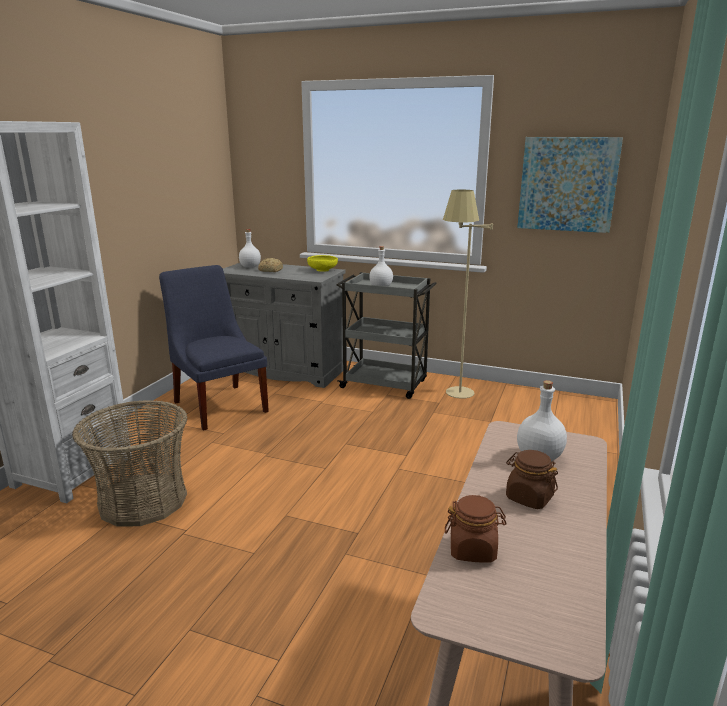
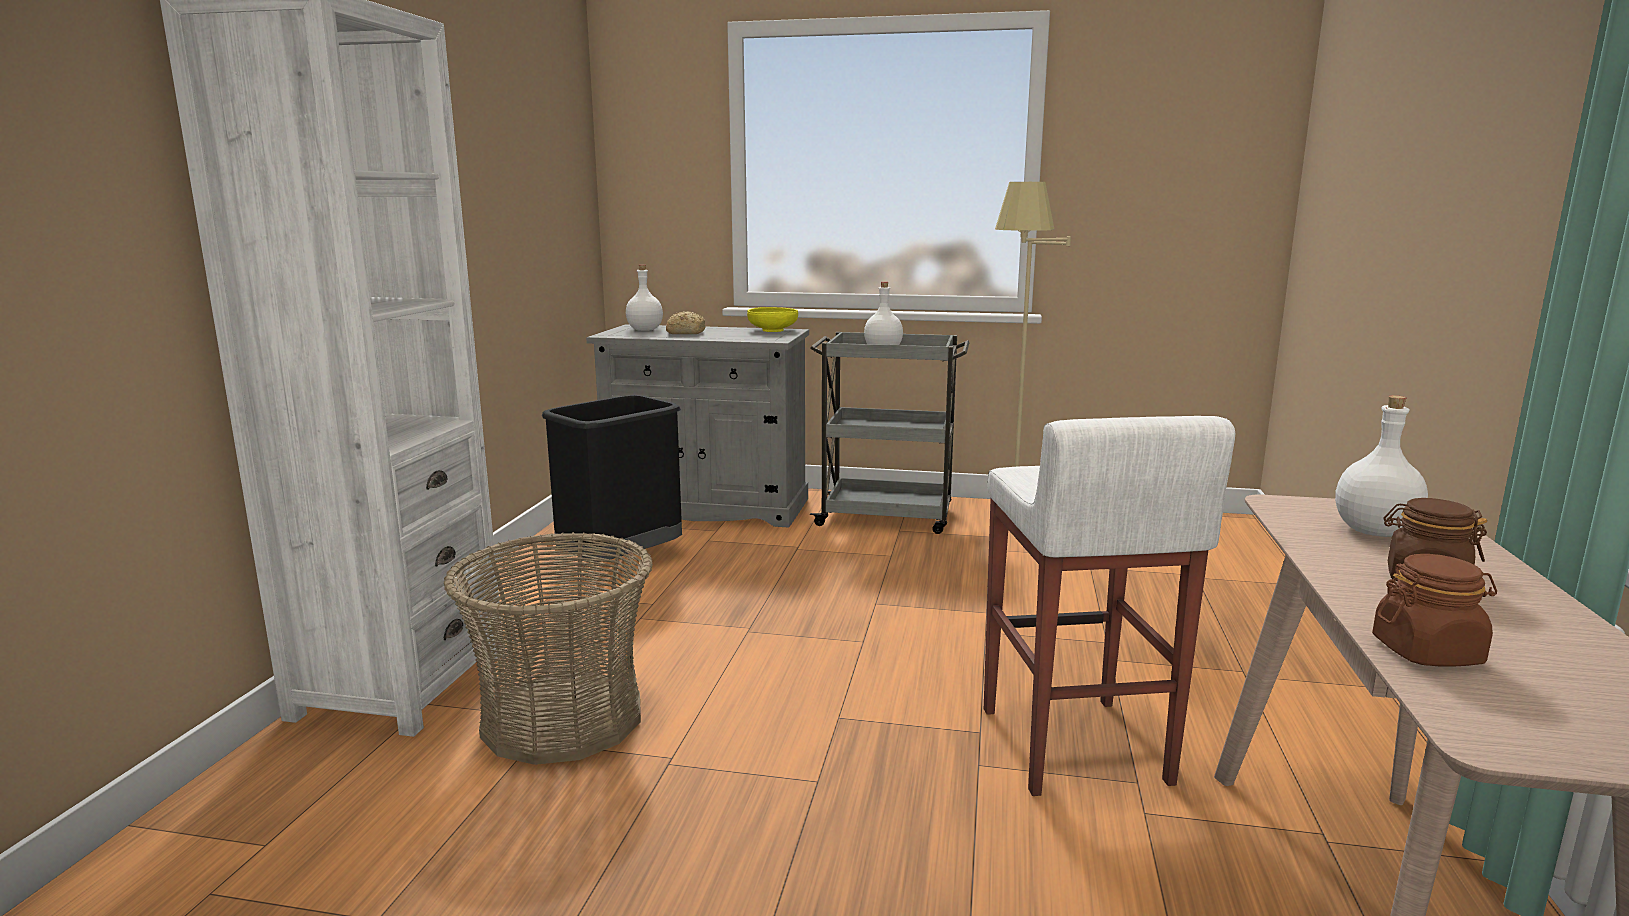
camera: 10 degrees left, 5 degrees down
blue chair [159,265,269,431] -> black trash can [542,395,682,562]
picture [517,137,623,233] -> none
none -> white stool [984,416,1235,796]

